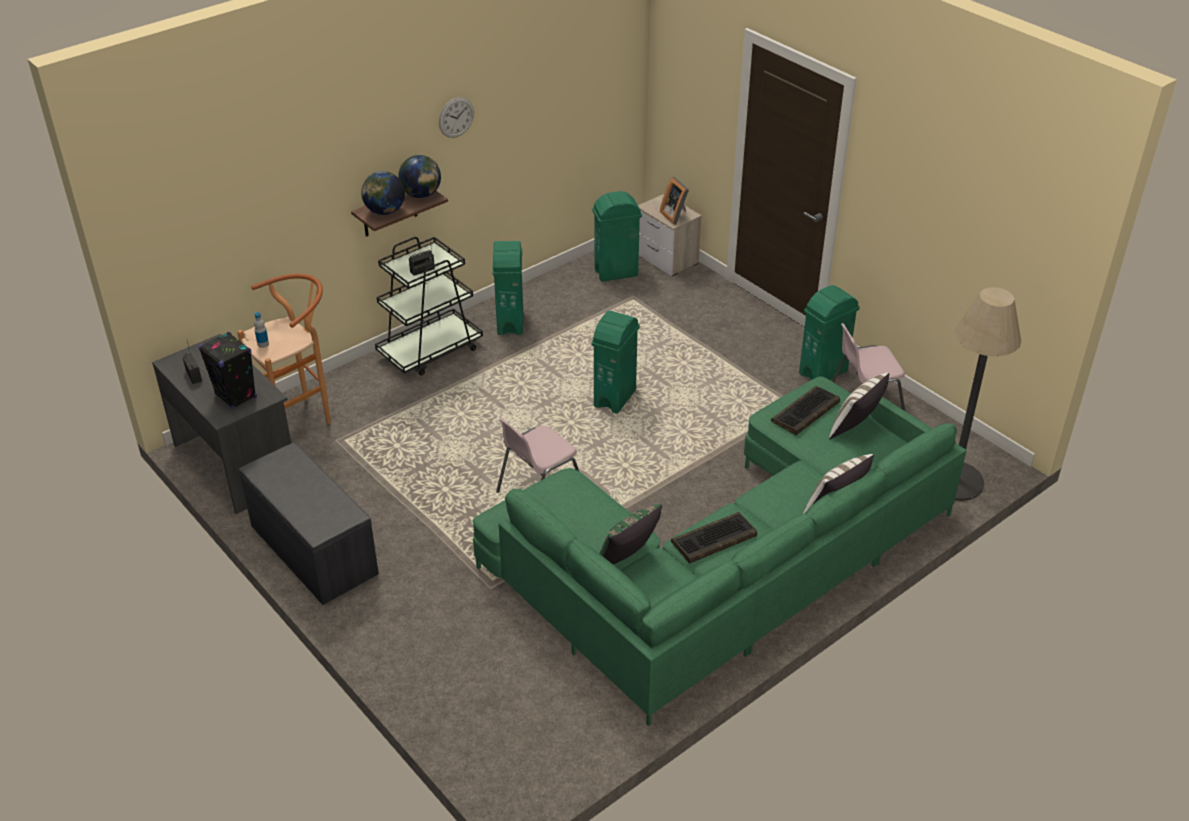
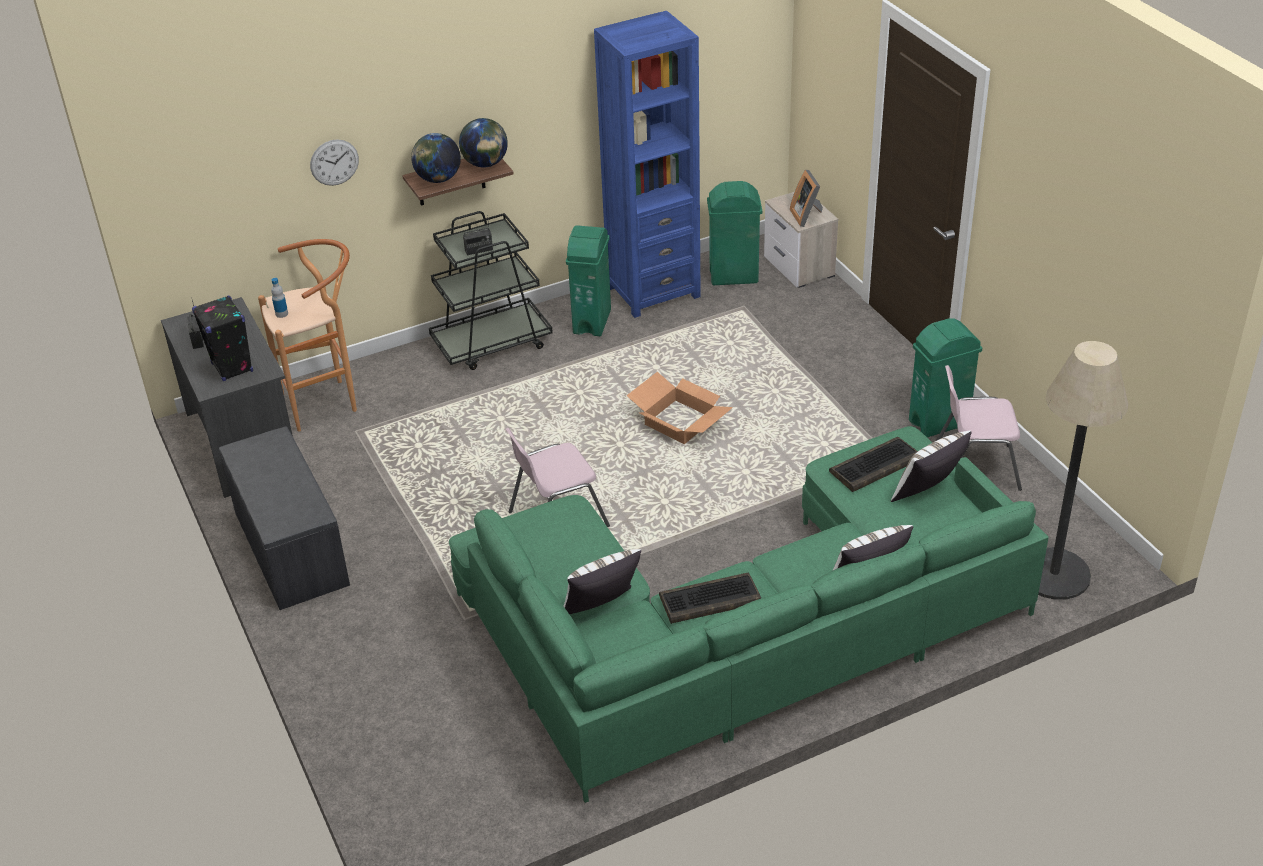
camera: 15 degrees right, 0 degrees up
wall clock [439,97,474,138] -> wall clock moved to [310,139,359,186]
green trash can [591,311,640,414] -> cardboard box [626,372,733,444]
green pillow [599,504,662,564] -> white pillow [564,549,641,614]
none -> blue bookcase [594,11,701,318]

